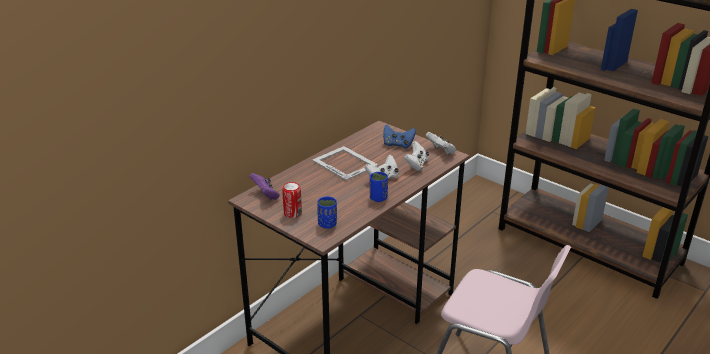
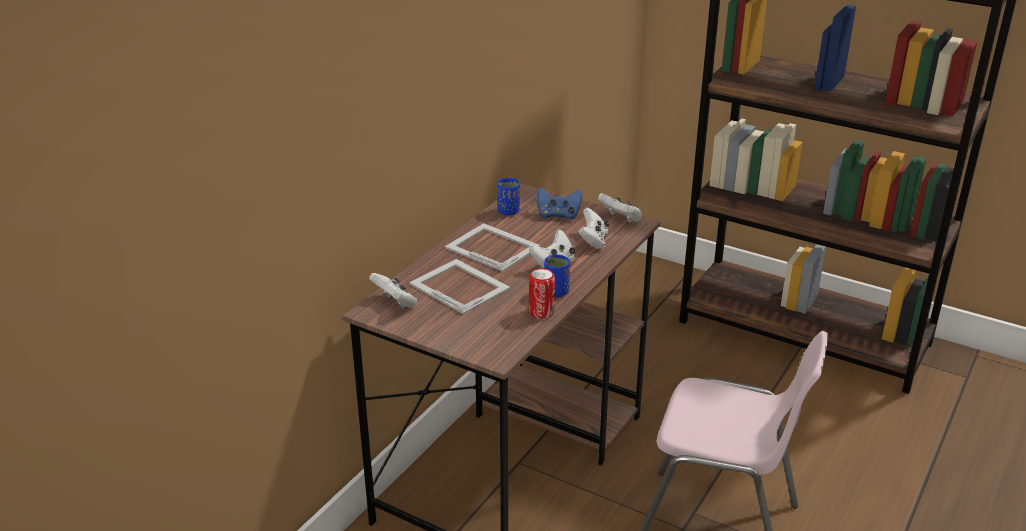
camera: 10 degrees left, 0 degrees up
purple game controller [249,173,280,200] -> white game controller [369,273,417,309]
can [282,182,302,218] -> can moved to [529,268,555,319]
blue cup [317,196,337,229] -> blue cup moved to [497,178,520,216]
none -> picture frame [409,259,510,315]

